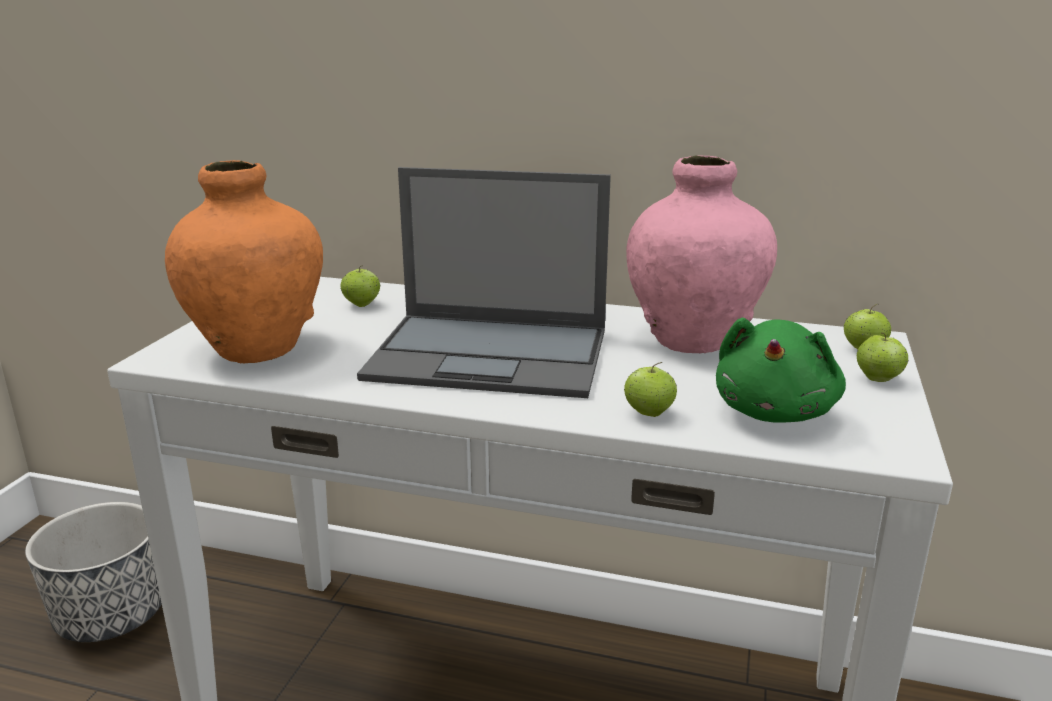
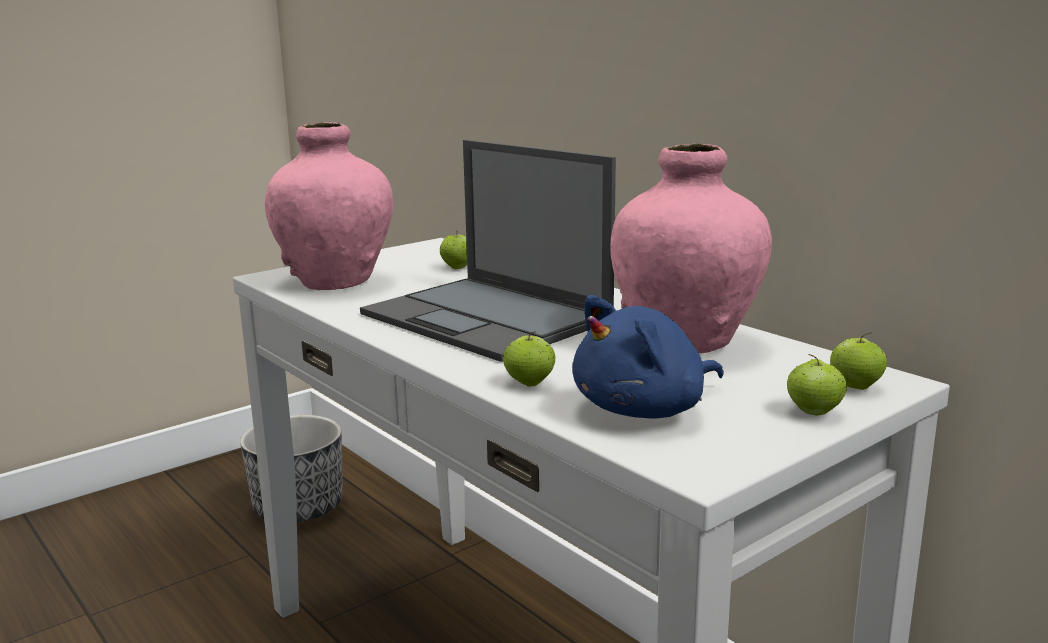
camera: 35 degrees right, 5 degrees down
orange vase [165,160,323,363] -> pink vase [265,122,393,290]
green plush toy [716,318,846,423] -> blue plush toy [572,295,724,418]

